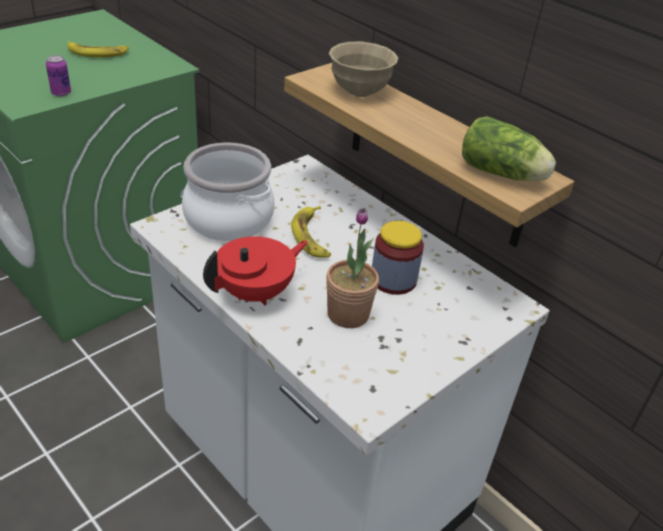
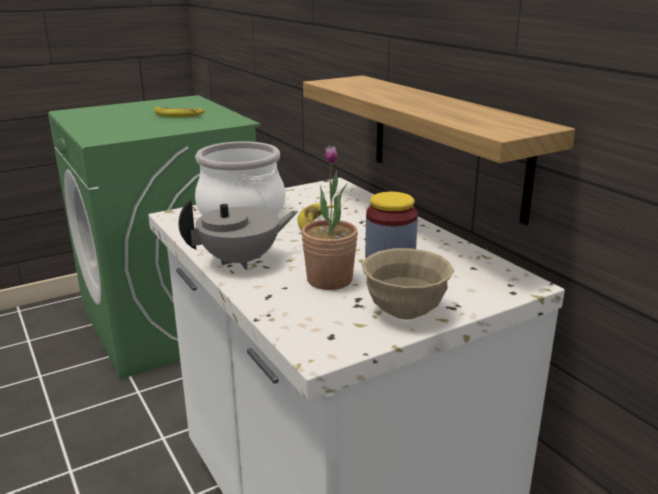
camera: 15 degrees right, 15 degrees down
can [46,55,71,96] -> none
red teapot [203,236,308,305] -> grey teapot [178,199,298,270]
beige bowl [329,42,398,97] -> beige bowl moved to [362,248,454,319]
lettuce [462,116,556,181] -> none

